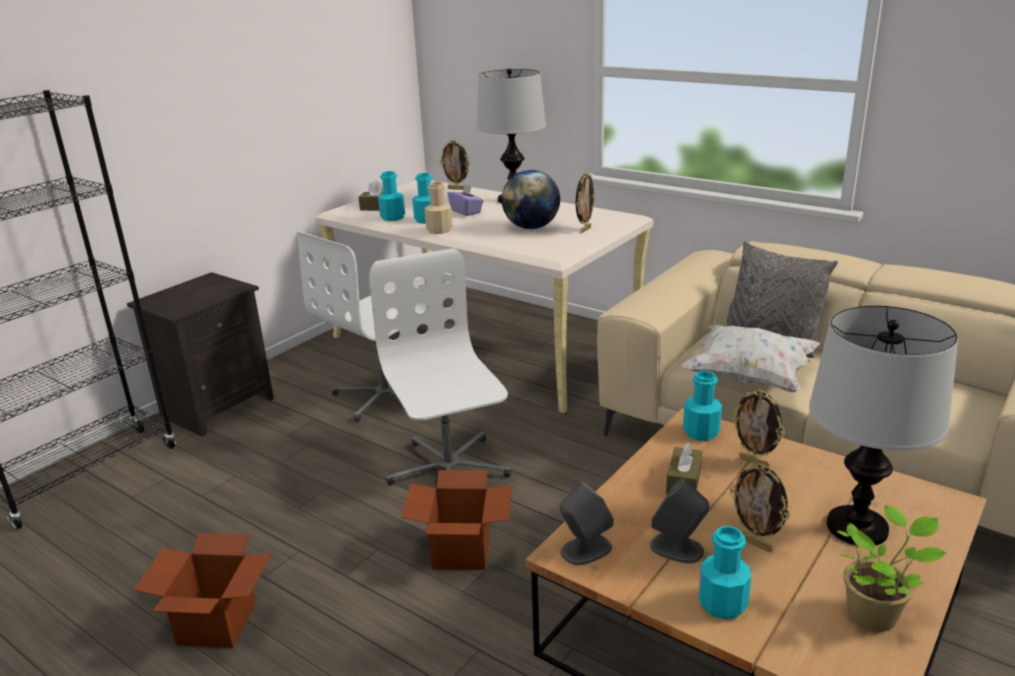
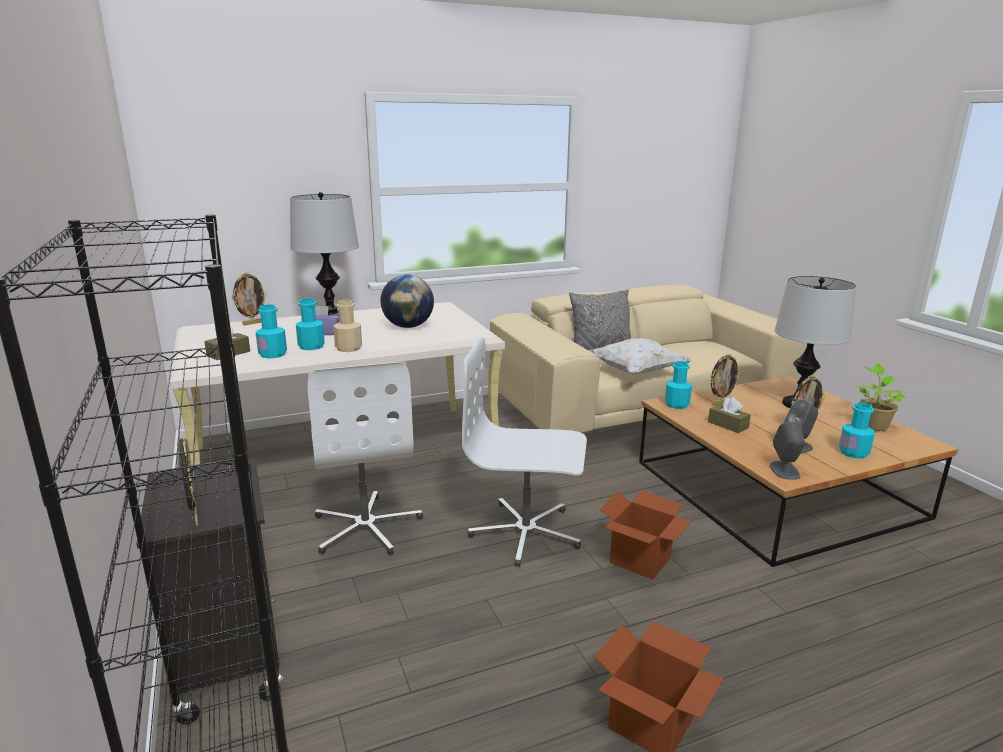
camera: 60 degrees left, 5 degrees down
picture frame [576,172,596,233] -> picture frame moved to [177,435,199,526]

